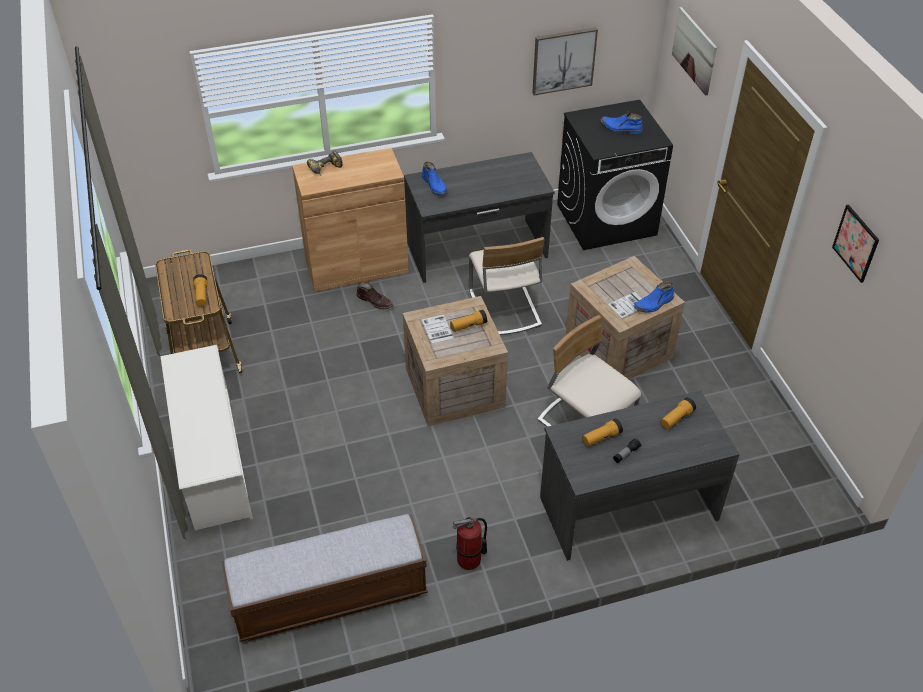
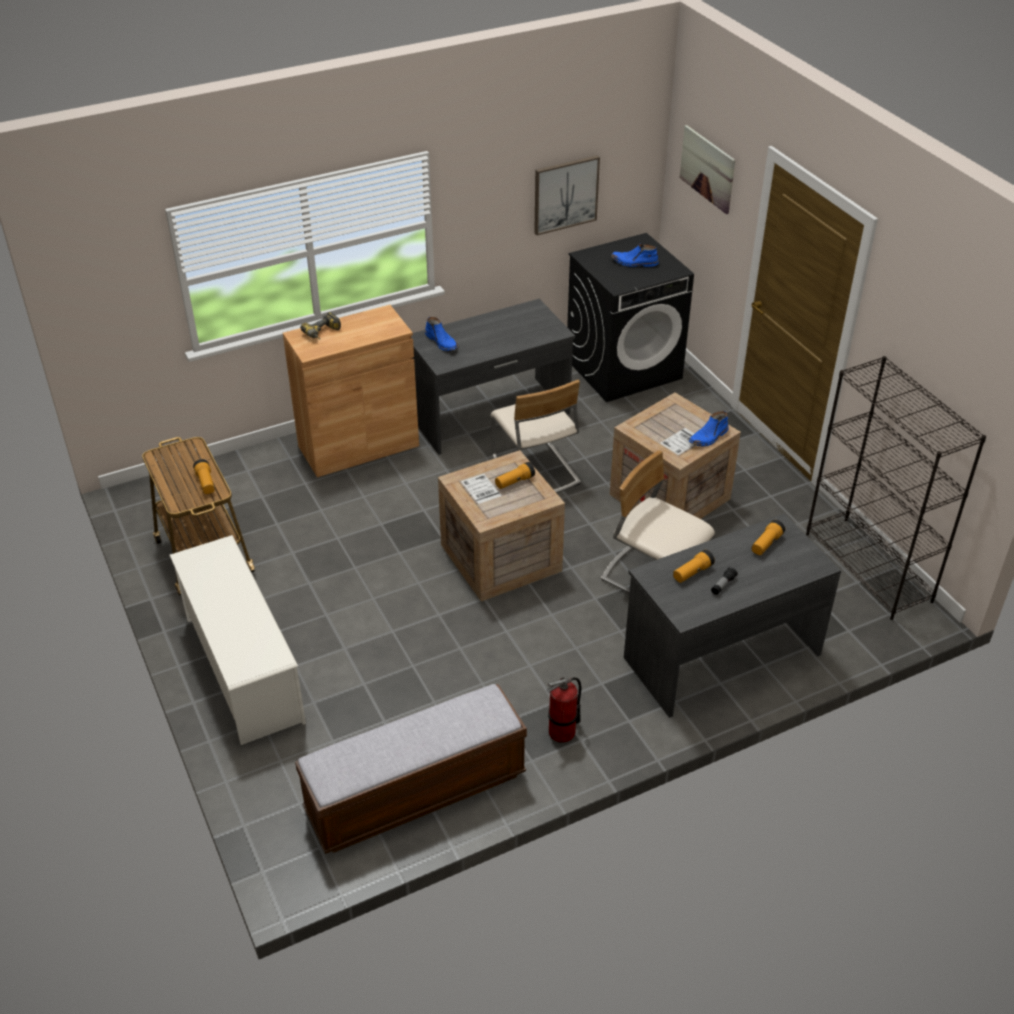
camera: 10 degrees left, 5 degrees down
brown boot [356,281,393,309] -> none
picture [832,205,879,283] -> none
none -> black bookcase [806,356,986,620]

